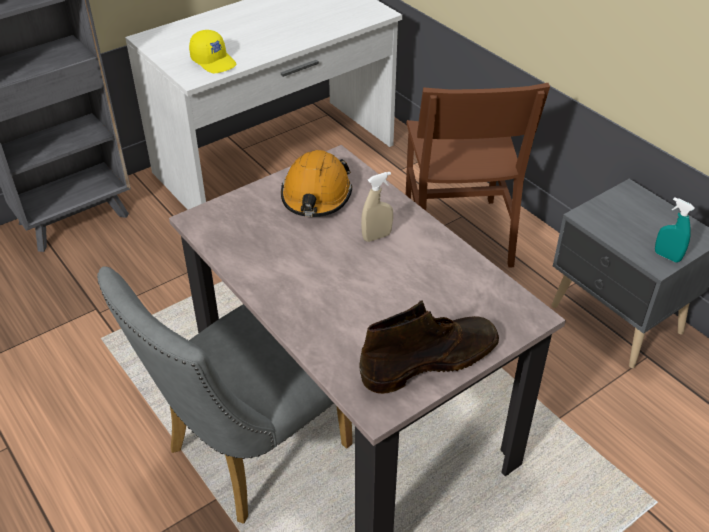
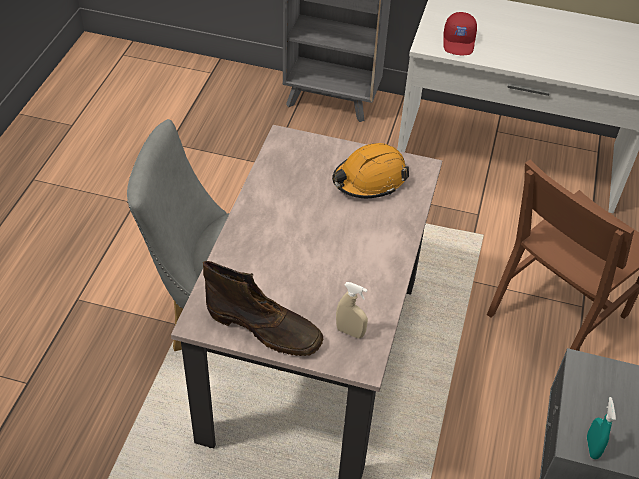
camera: 50 degrees right, 5 degrees up
yellow cap [189,30,237,73] -> red cap [443,12,477,55]
beige spray bottle [361,172,393,242] -> beige spray bottle moved to [336,282,368,339]

